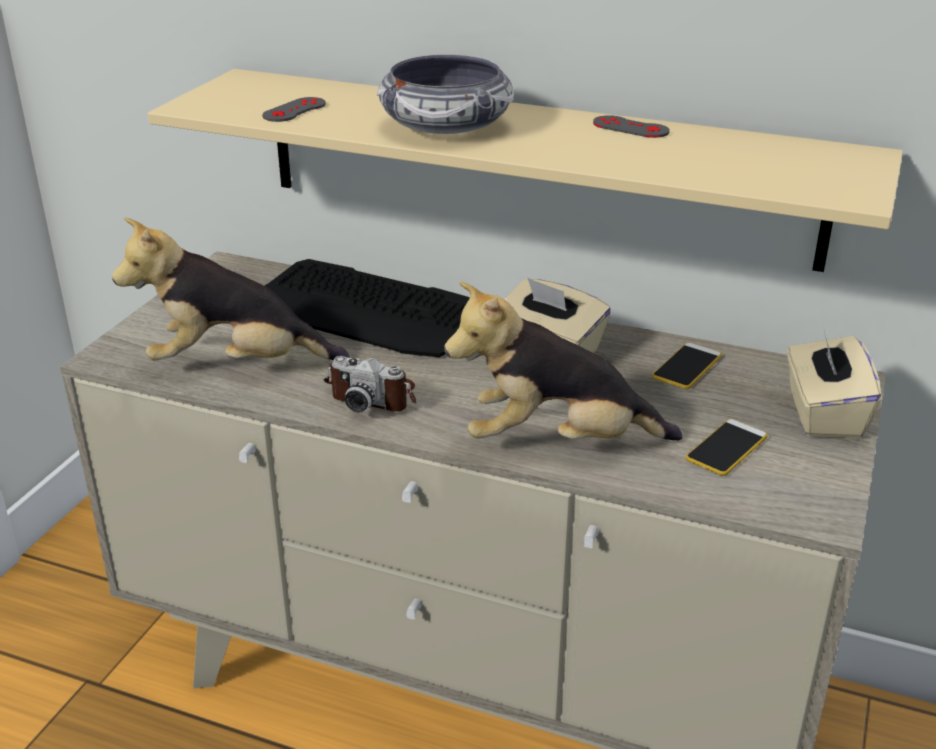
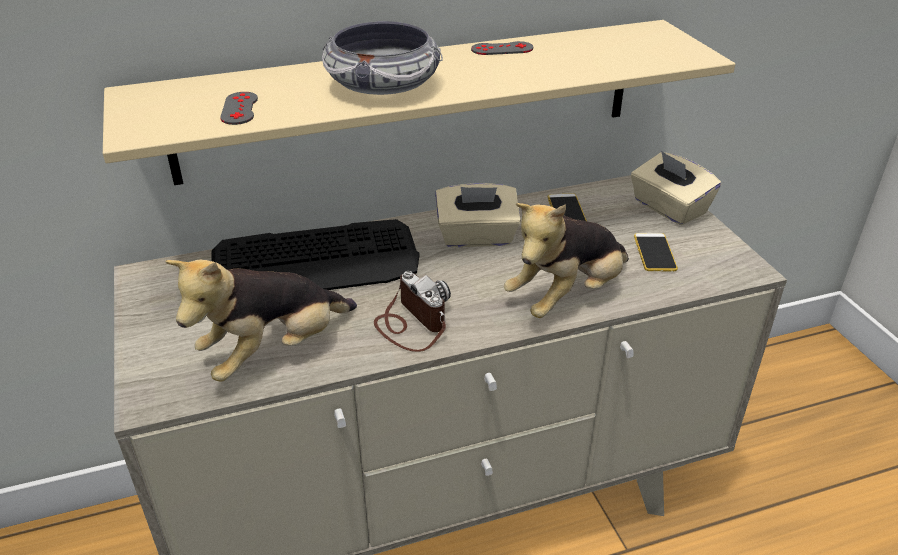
camera: 40 degrees left, 5 degrees up
camera [324,356,416,413] -> camera turned 105 degrees counterclockwise [374,271,451,352]

